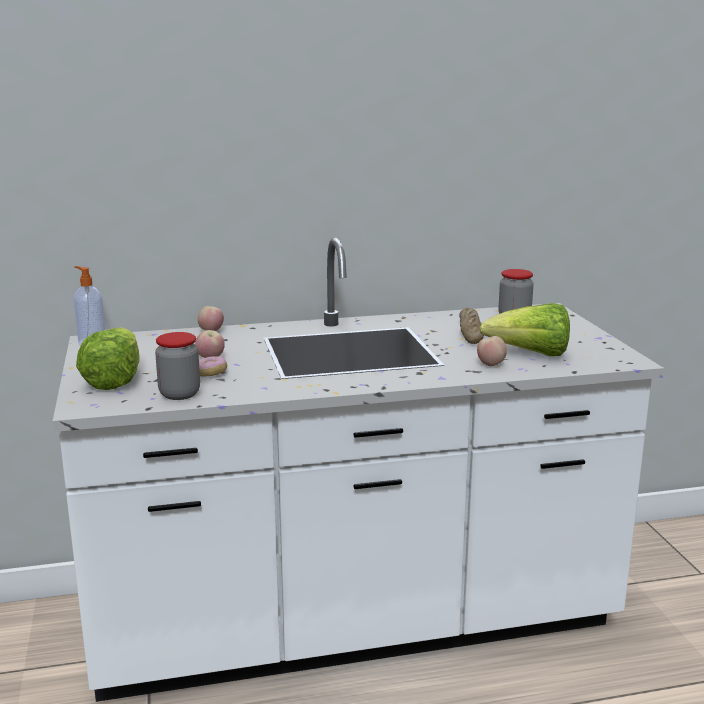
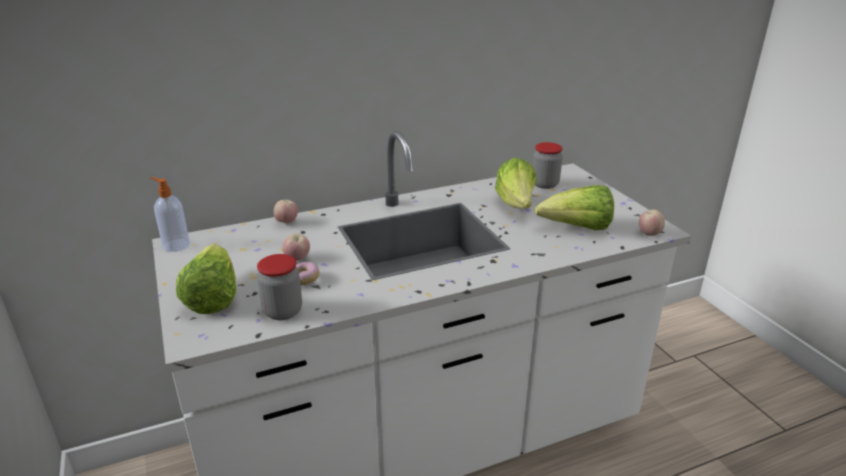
camera: 10 degrees left, 10 degrees up
bread [459,308,484,344] -> lettuce [495,158,537,209]
apple [477,336,507,366] -> apple moved to [639,209,665,236]

